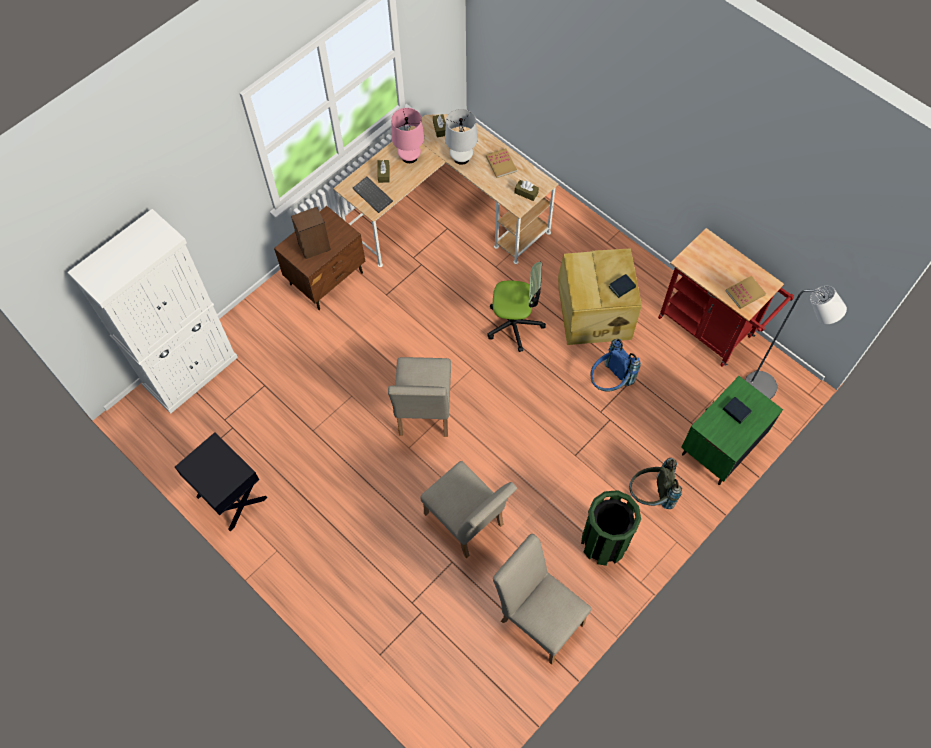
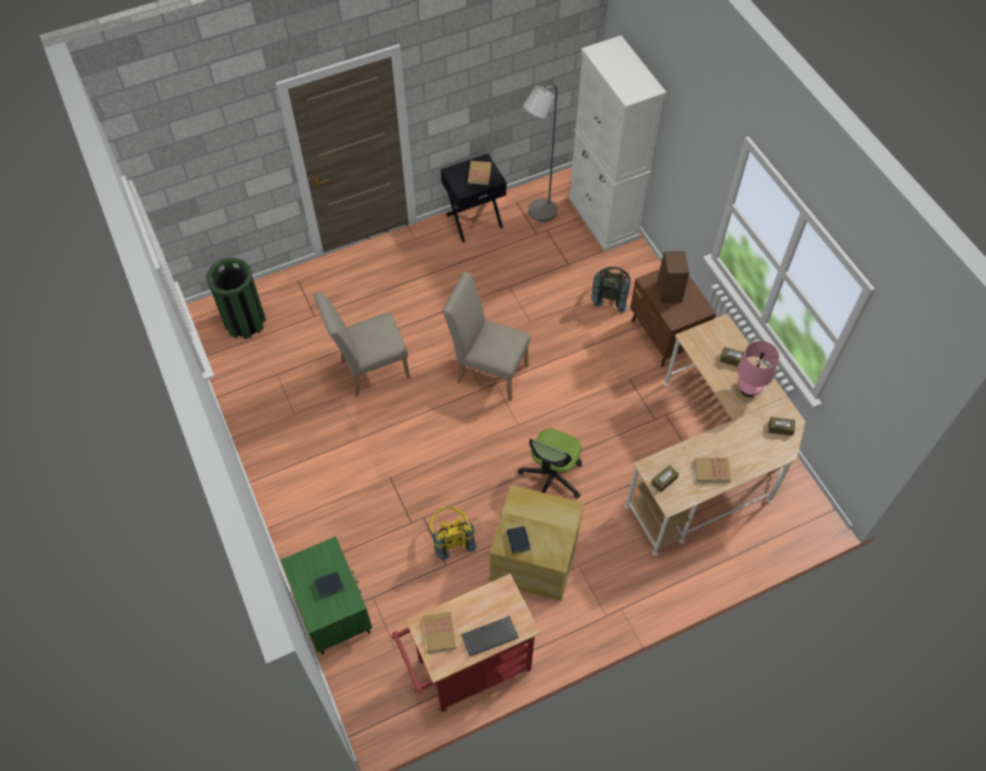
camera: 110 degrees right, 5 degrees down
keyboard [353,177,393,213] -> keyboard moved to [461,616,519,656]
white table lamp [445,109,478,165] -> none
beige chair [493,534,591,665] -> none
green trash can [581,490,641,566] -> green trash can moved to [206,258,266,339]
blue backpack [591,339,641,391] -> yellow backpack [429,507,477,560]
grey backpack [629,458,682,509] -> grey backpack moved to [591,267,631,313]
grey floor lamp [745,286,847,399] -> grey floor lamp moved to [523,85,557,222]
none -> book [468,161,492,185]

